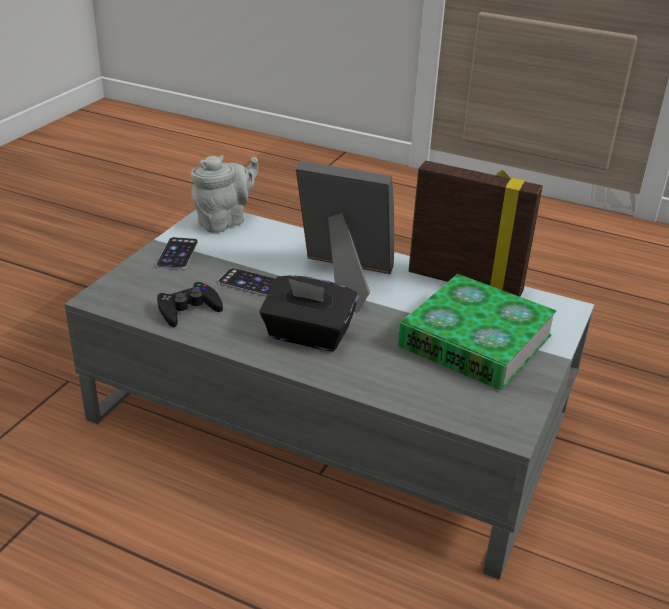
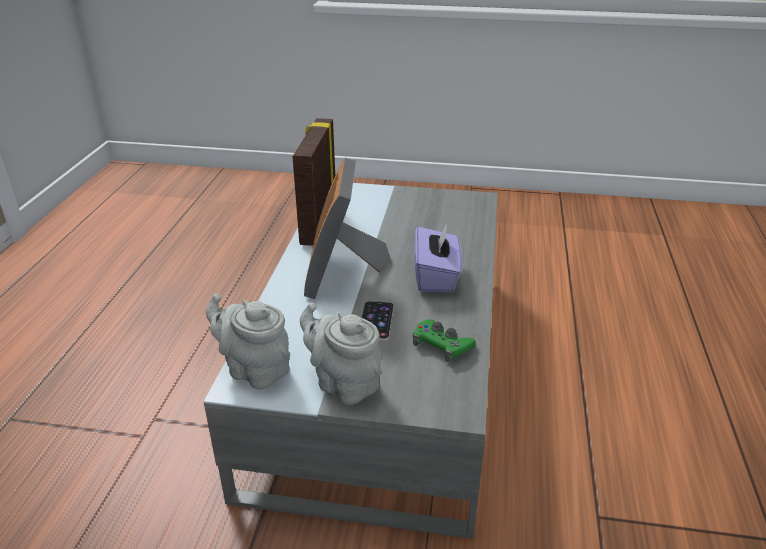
camera: 105 degrees left, 0 degrees up
phone [156,237,198,270] -> grey teapot [300,302,382,405]
black game controller [157,282,223,327] -> green game controller [413,319,476,362]
black tissue box [260,275,358,351] -> purple tissue box [414,223,462,292]
book [398,274,557,391] -> none

